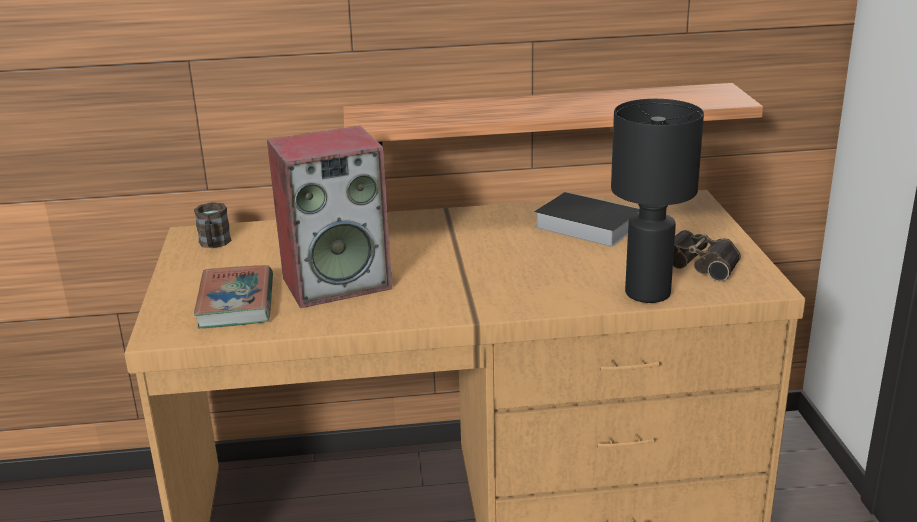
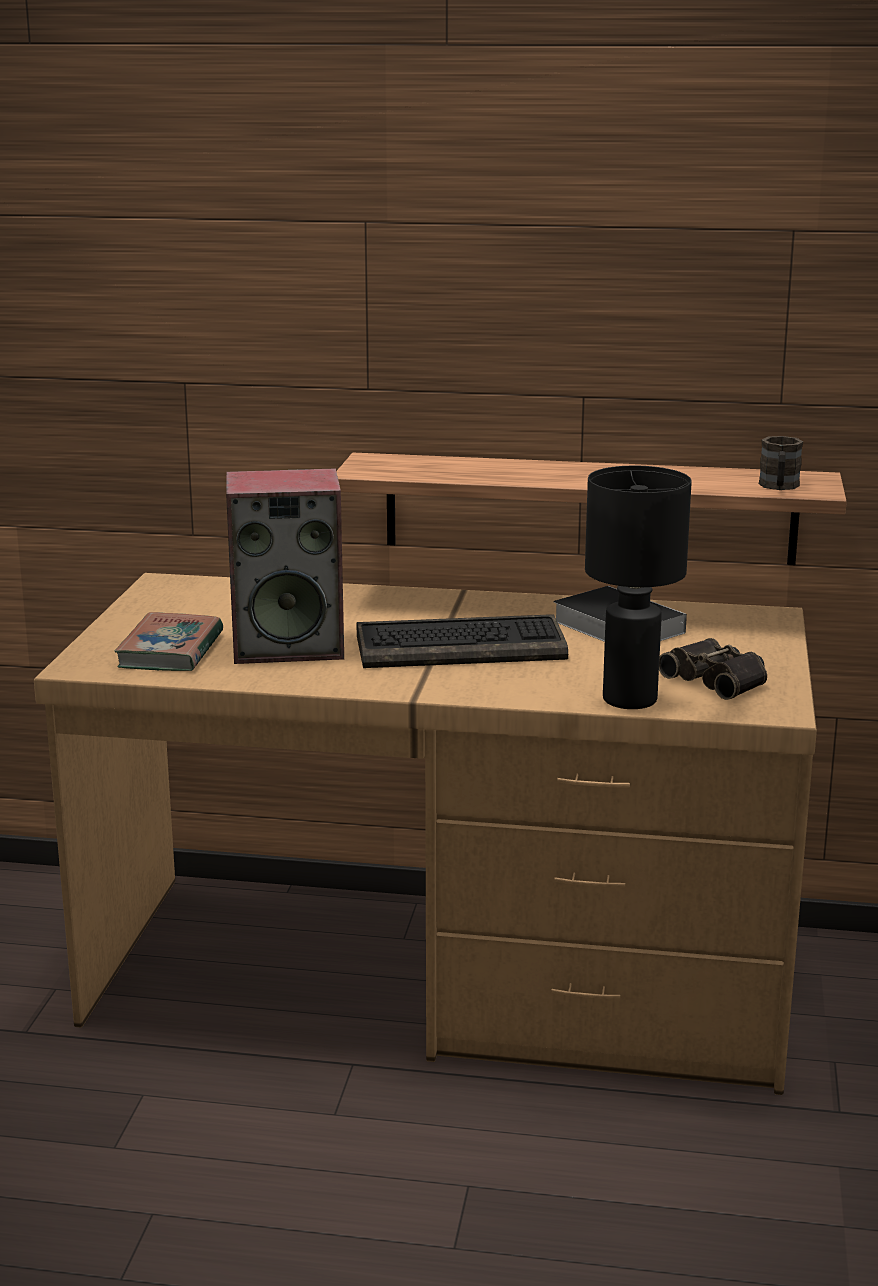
camera: 15 degrees right, 5 degrees down
brown mug [194,202,232,248] -> brown mug moved to [759,436,803,490]
none -> keyboard [357,614,568,668]

